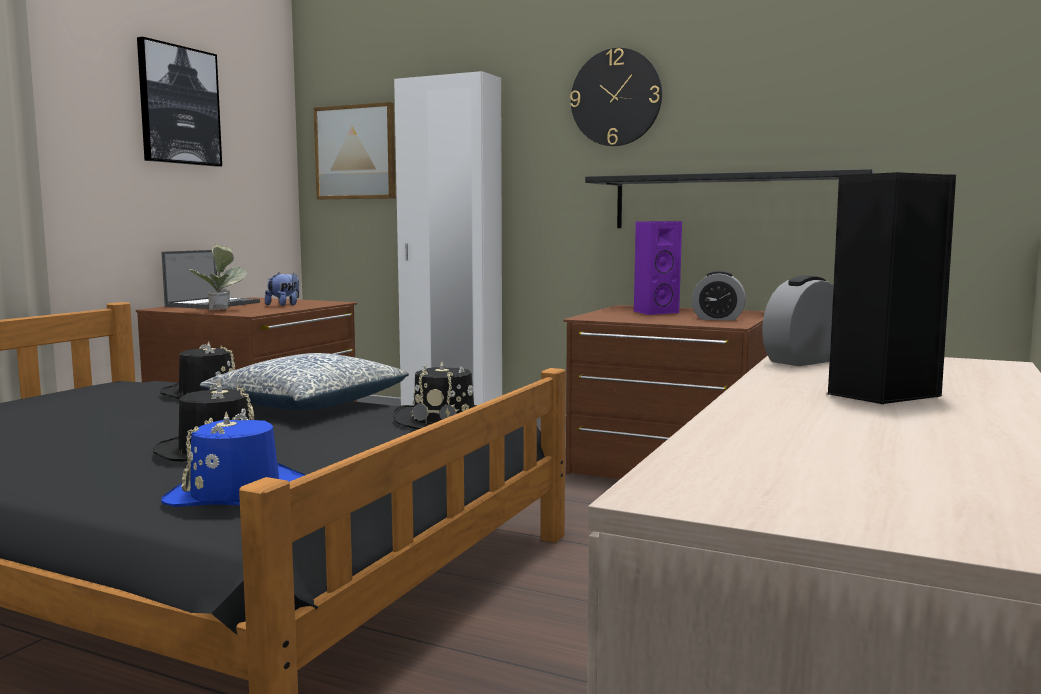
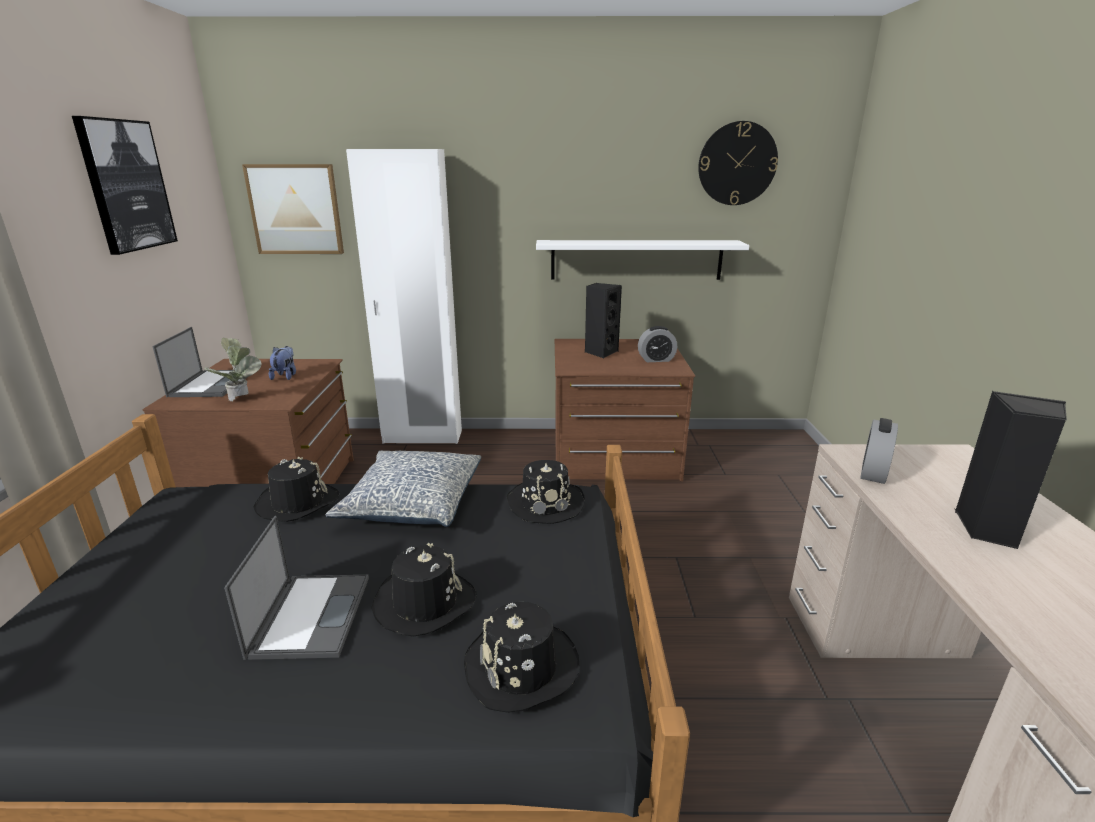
camera: 25 degrees left, 15 degrees up
blue hat [161,411,305,507] -> black hat [464,602,580,713]
wall clock [570,48,662,146] -> wall clock moved to [698,121,778,205]
black shelf [585,169,875,228] -> white shelf [536,240,749,280]
purple speaker [634,221,682,315] -> black speaker [584,283,622,358]
none -> laptop [224,516,369,660]

